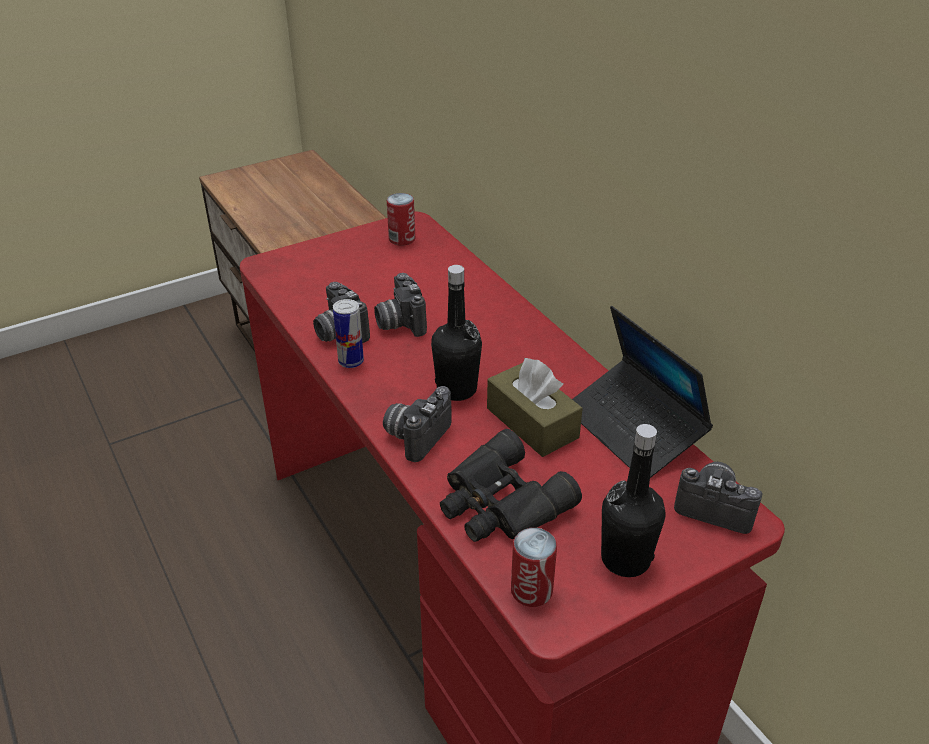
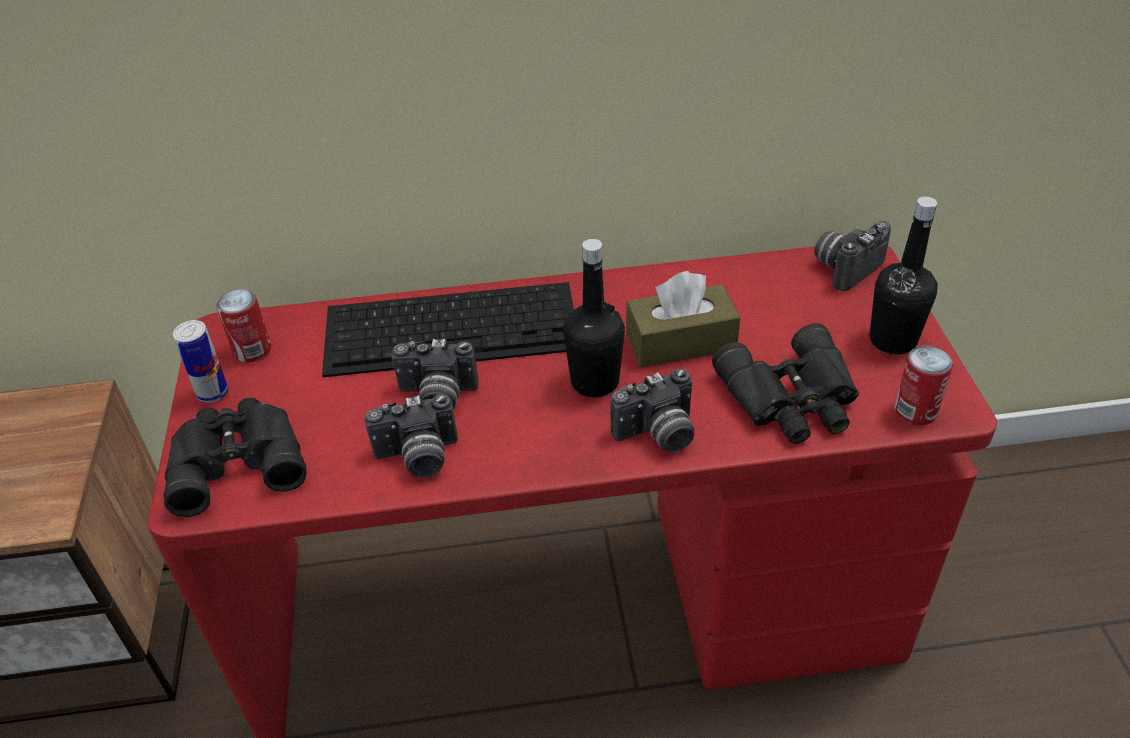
camera: 65 degrees left, 5 degrees up
can [333,299,364,368] -> can moved to [173,320,228,403]
camera [383,386,452,462] -> camera turned 75 degrees counterclockwise [610,369,694,452]
laptop [572,306,713,478] -> none
none -> black binoculars [164,398,307,517]
none -> keyboard [322,282,574,377]

